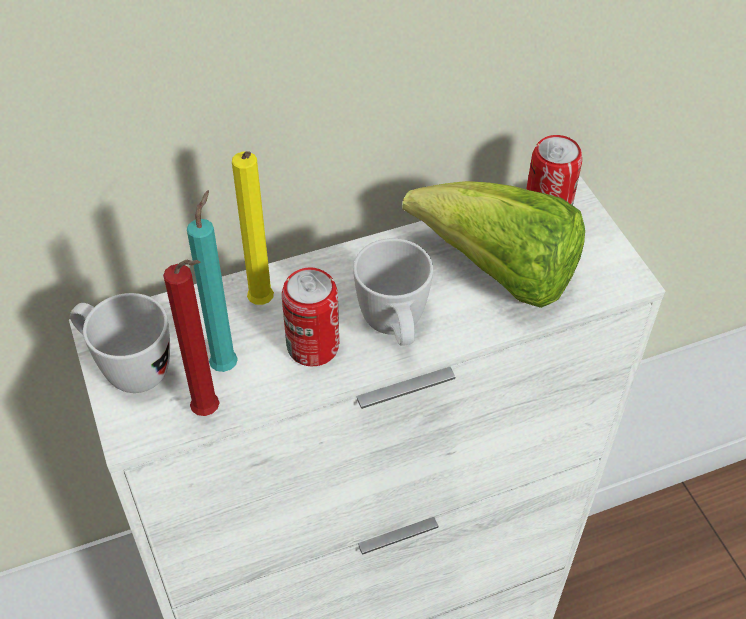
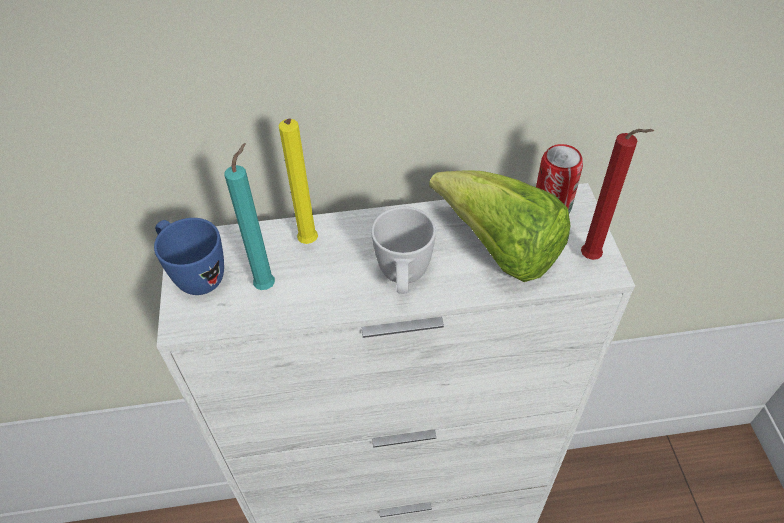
camera: 15 degrees right, 0 degrees up
white mug [70,293,170,393] -> blue mug [154,218,224,295]
red candle [163,260,220,416] -> red candle moved to [581,129,654,260]
can [282,268,339,366] -> none

